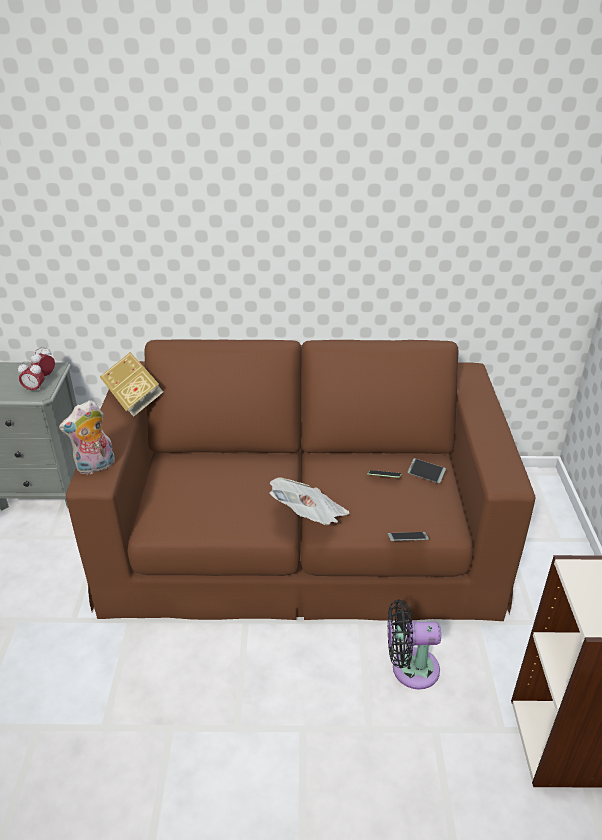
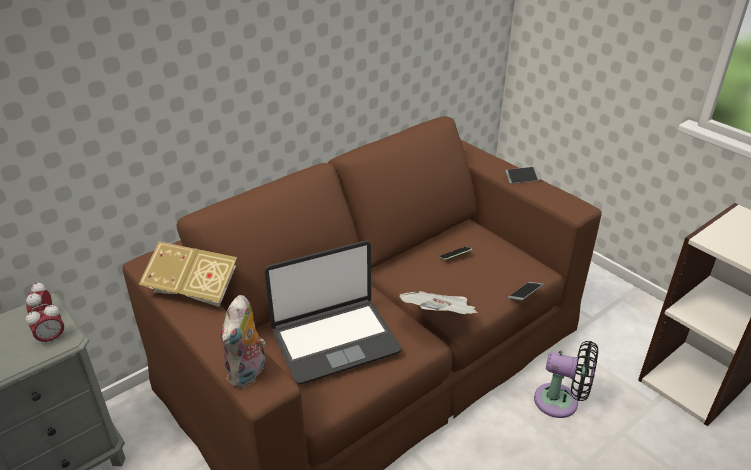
camera: 40 degrees left, 0 degrees up
black fan [388,599,441,690] -> black fan turned 120 degrees counterclockwise [534,341,598,418]
phone [408,458,446,483] -> phone moved to [505,167,540,184]
none -> laptop [265,241,401,384]

